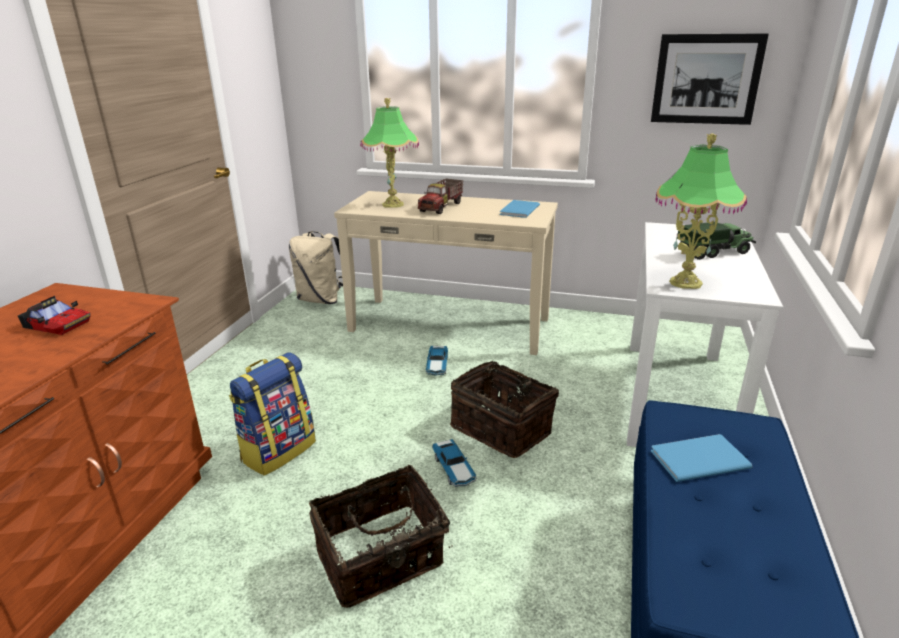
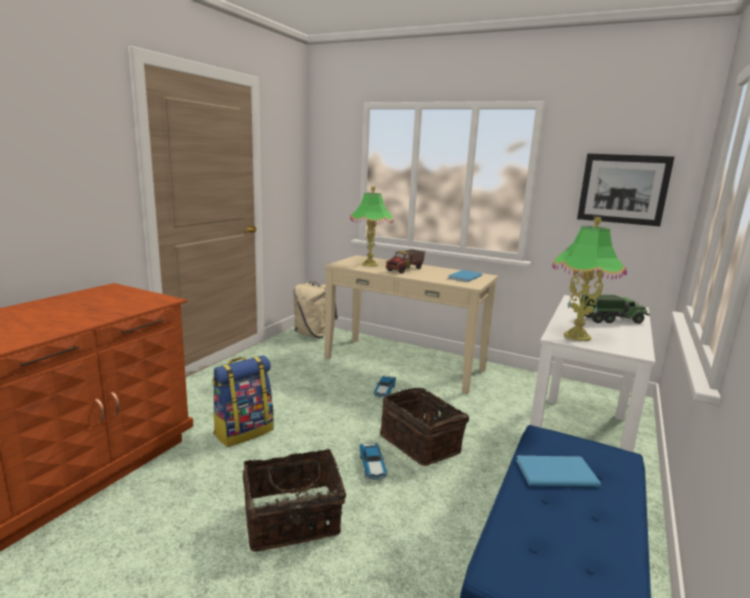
camera: 10 degrees right, 10 degrees down
toy car [18,296,91,335] -> none

